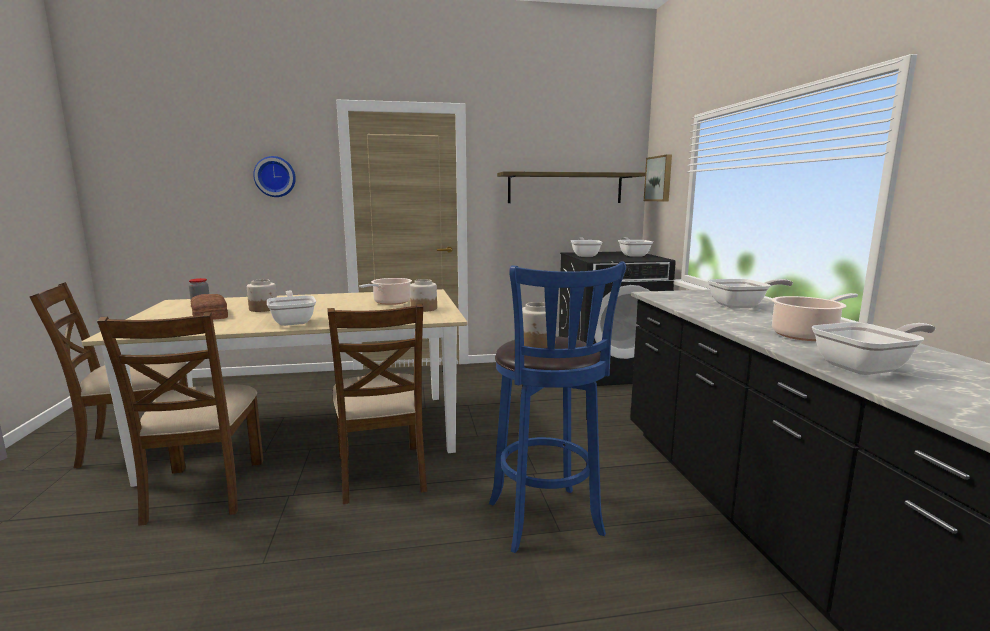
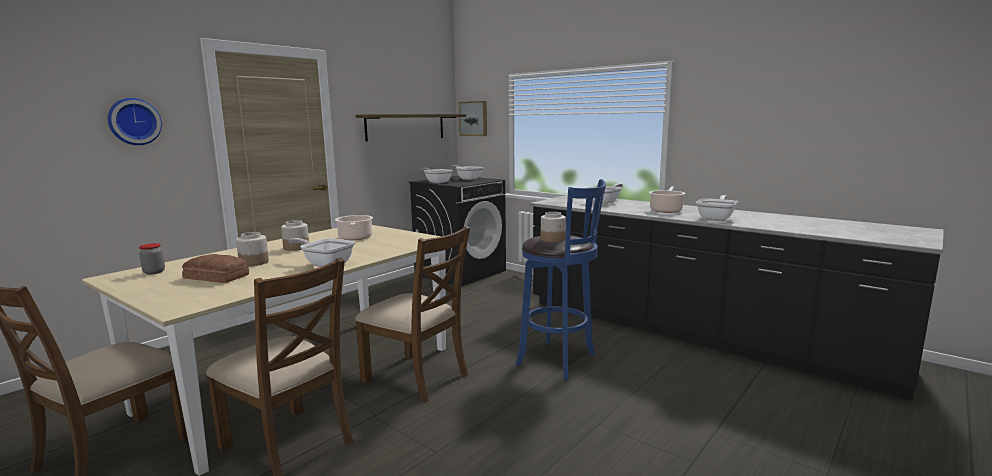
camera: 40 degrees left, 0 degrees up
jar [410,279,437,312] -> jar moved to [281,220,309,251]

